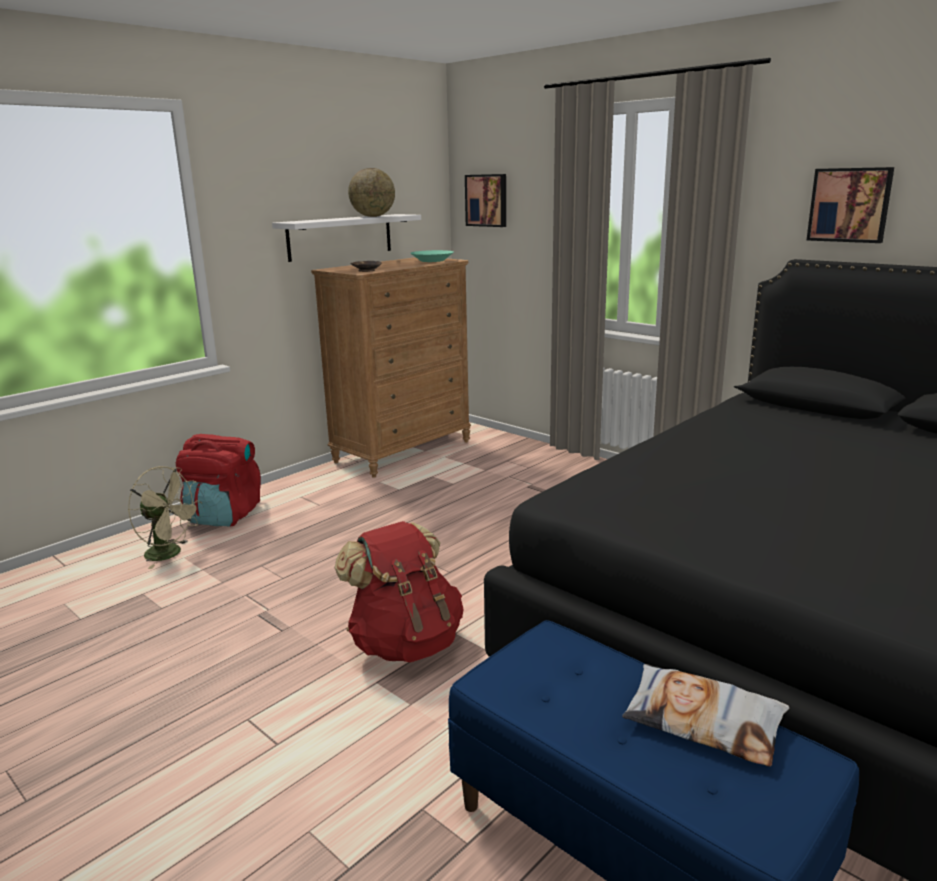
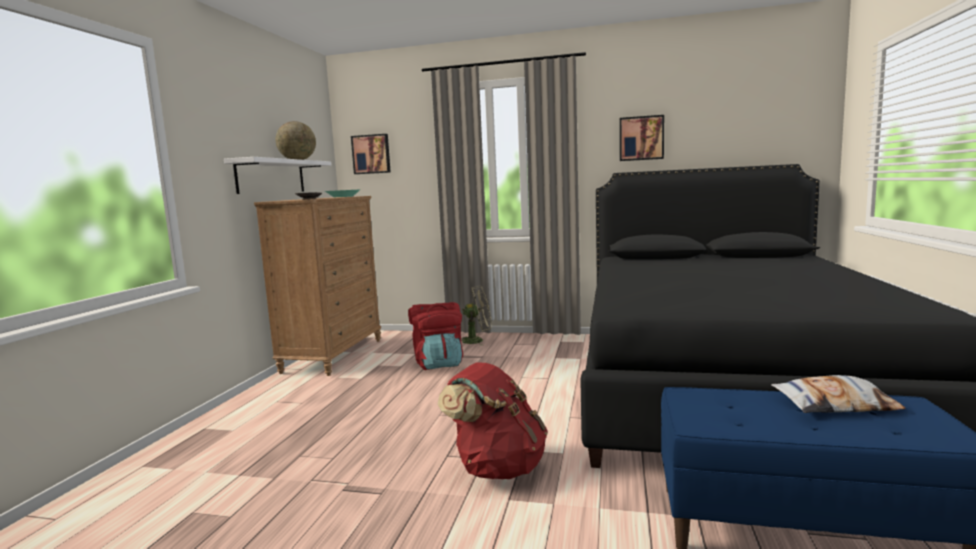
camera: 30 degrees left, 10 degrees down
beige fan [128,466,202,569] -> beige fan moved to [461,286,492,346]
red backpack [175,434,261,527] -> red backpack moved to [408,302,463,370]

